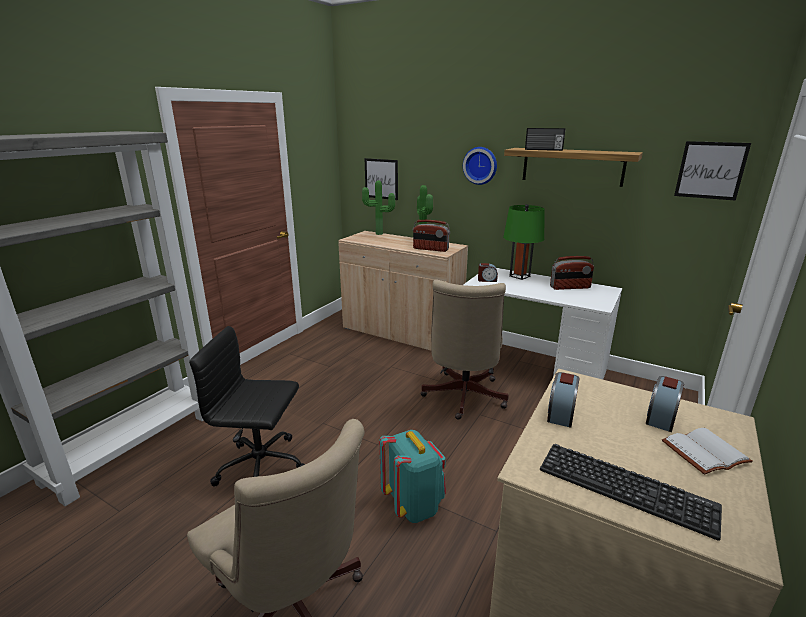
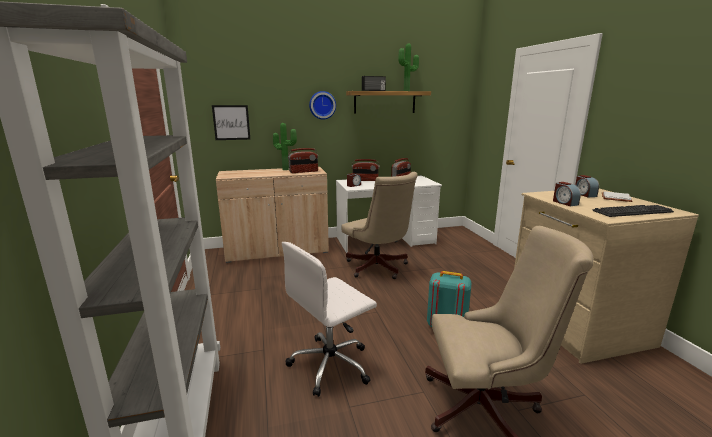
camera: 45 degrees left, 5 degrees down
black office chair [189,326,305,487] -> white office chair [282,242,377,397]
potted plant [362,180,395,235] -> potted plant moved to [398,43,419,91]
green table lamp [503,204,544,280] -> radio [352,159,380,181]
picture [674,141,751,201] -> none

